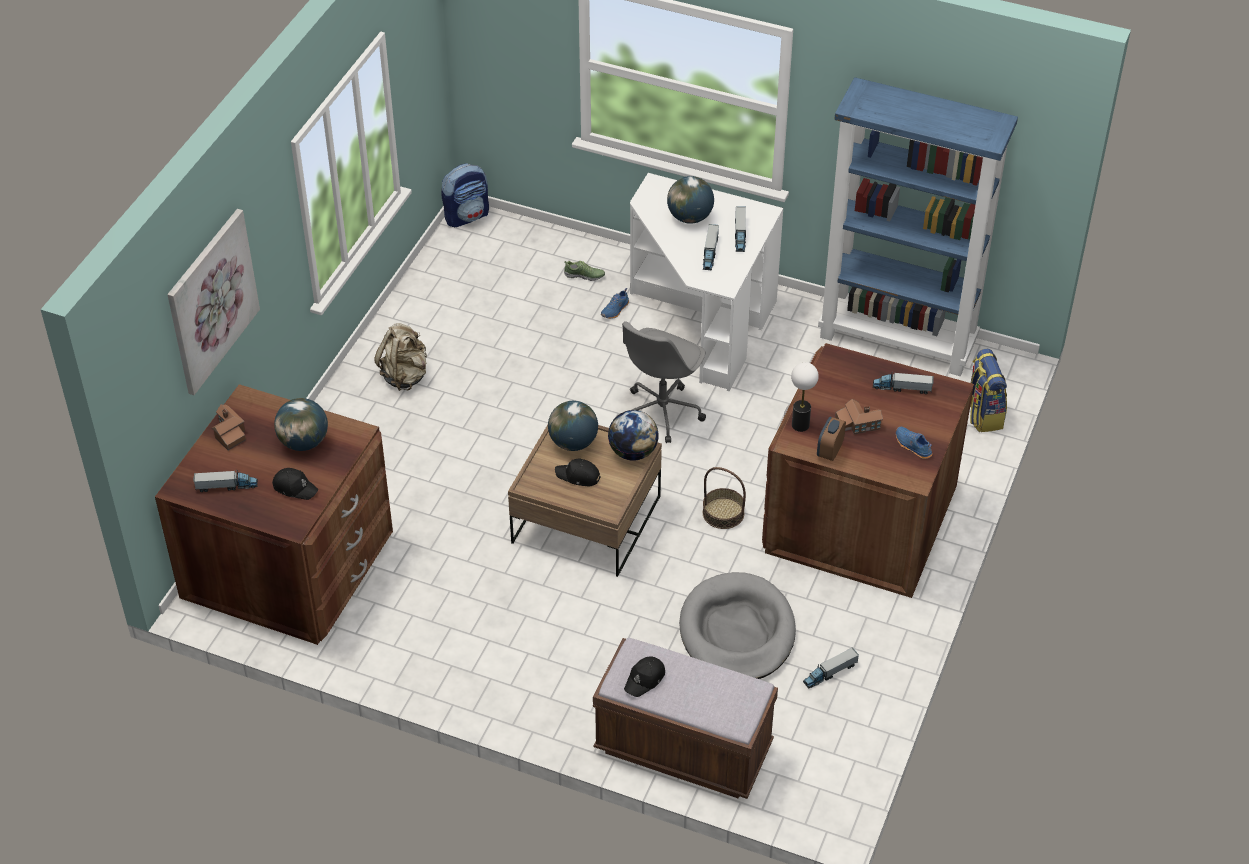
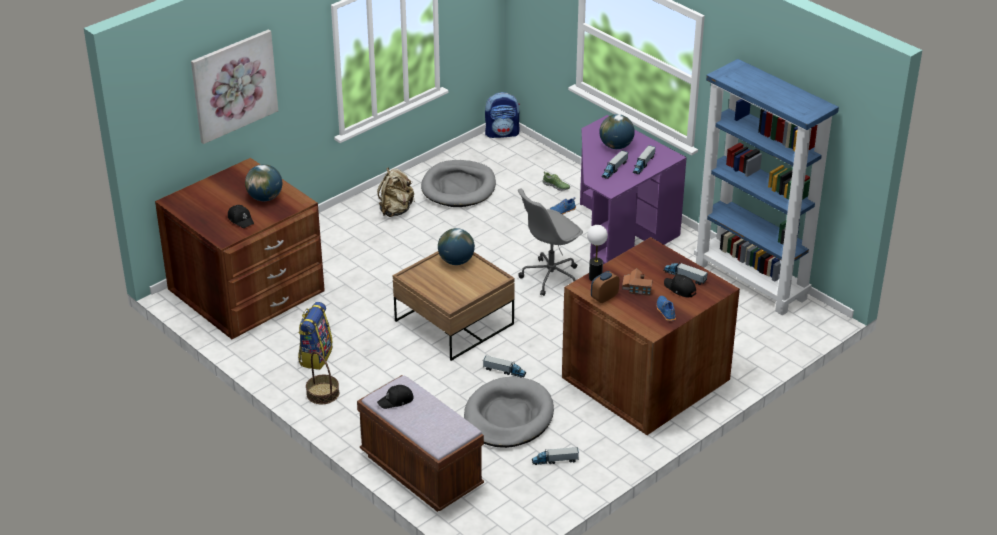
camera: 25 degrees right, 10 degrees down
toy truck [193,470,258,492] -> toy truck moved to [483,356,526,378]
toy house [212,404,246,450] -> none
black cap [555,458,601,486] -> black cap moved to [664,274,696,297]
globe [608,410,659,461] -> none
white desk [630,173,783,391] -> purple desk [580,115,687,264]
basket [703,467,746,529] -> basket moved to [306,351,339,404]
backpack [970,348,1007,432] -> backpack moved to [298,302,333,370]
none -> grey dog bed [421,160,496,207]

